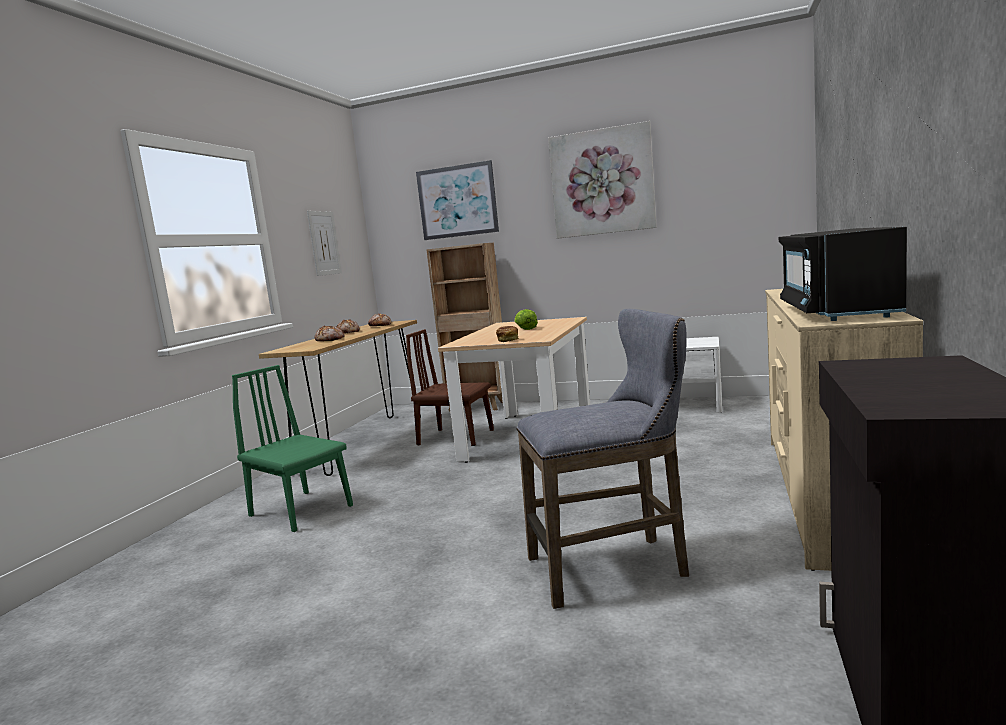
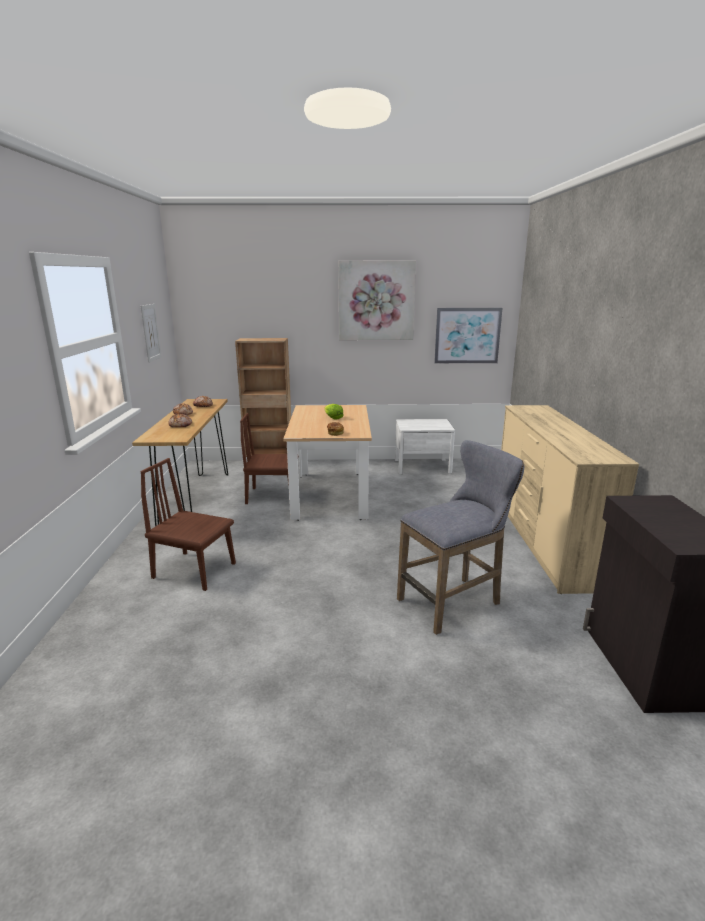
camera: 20 degrees left, 10 degrees up
green chair [232,365,353,532] -> brown chair [140,458,236,591]
picture [416,160,499,240] -> picture moved to [434,308,502,363]
black microwave [779,227,907,321] -> none

